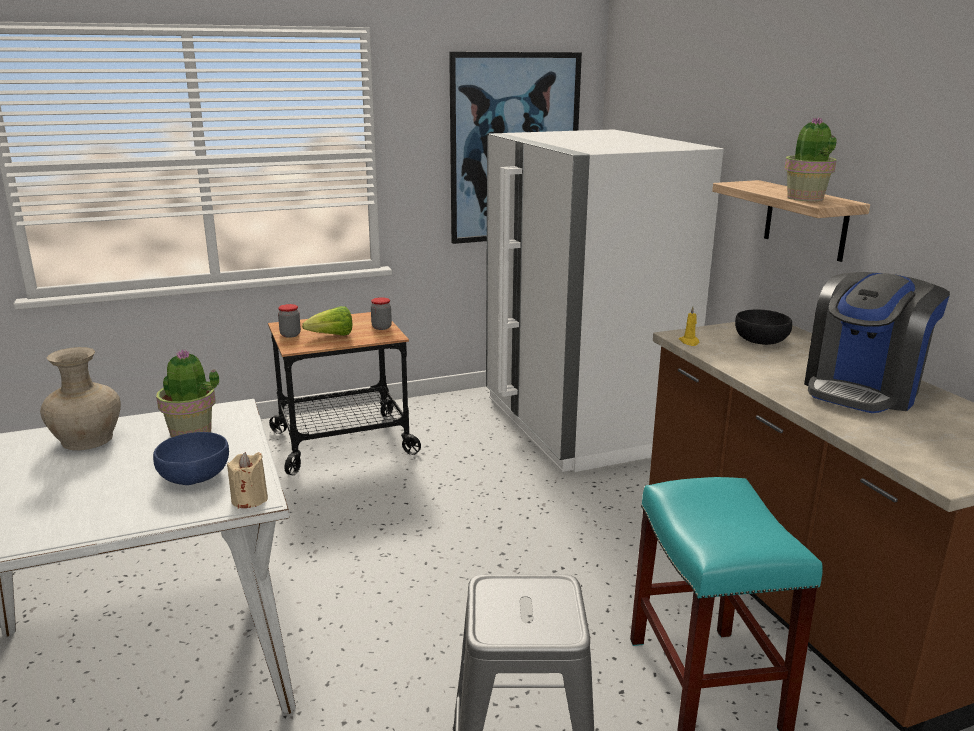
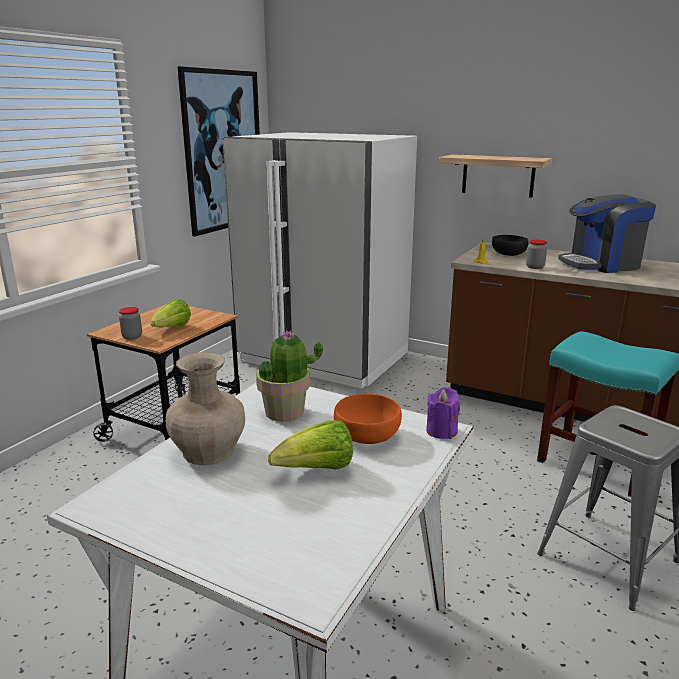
camera: 40 degrees left, 0 degrees up
blue bowl [153,432,229,485] -> orange bowl [334,394,402,444]
beige candle [227,452,268,509] -> purple candle [426,387,460,439]
jar [371,297,392,330] -> jar moved to [526,240,547,269]
potted plant [784,117,837,201] -> none
coffee machine [804,272,950,413] -> coffee machine turned 75 degrees clockwise [558,194,656,273]
none -> lettuce [268,420,353,470]

